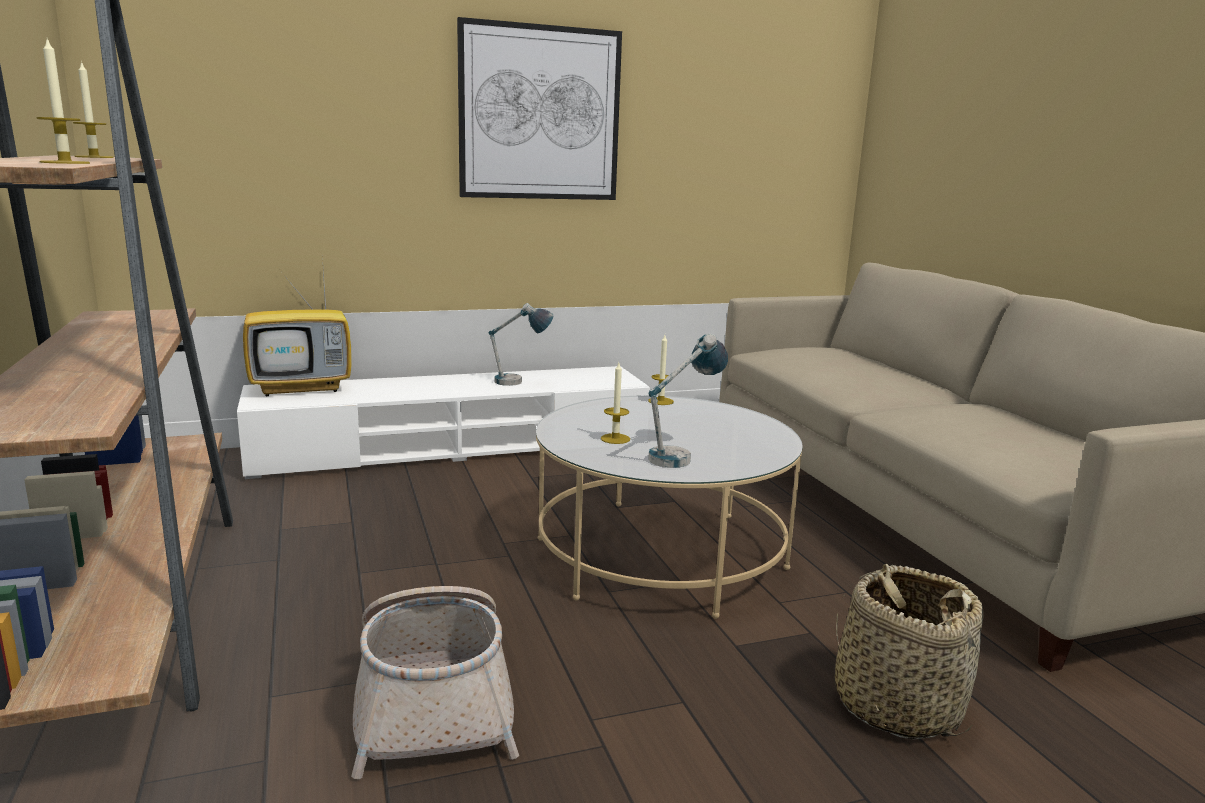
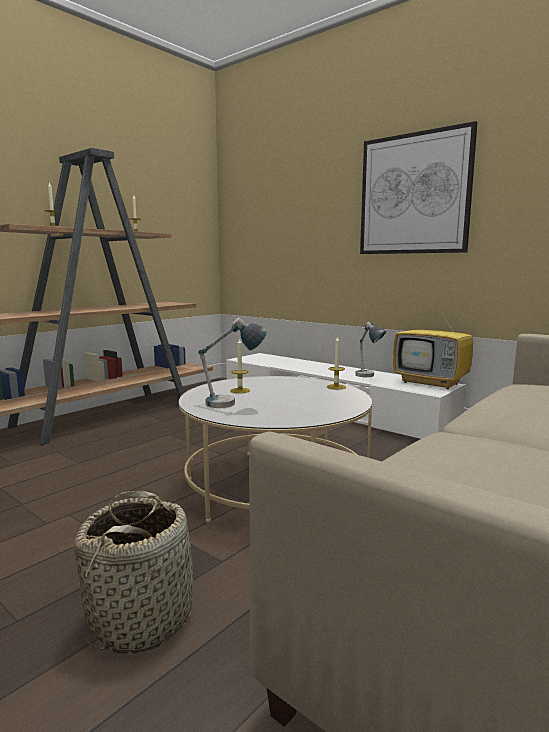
camera: 60 degrees right, 5 degrees down
television [243,257,352,396] -> television moved to [393,298,473,389]
basket [351,586,519,779] -> none

